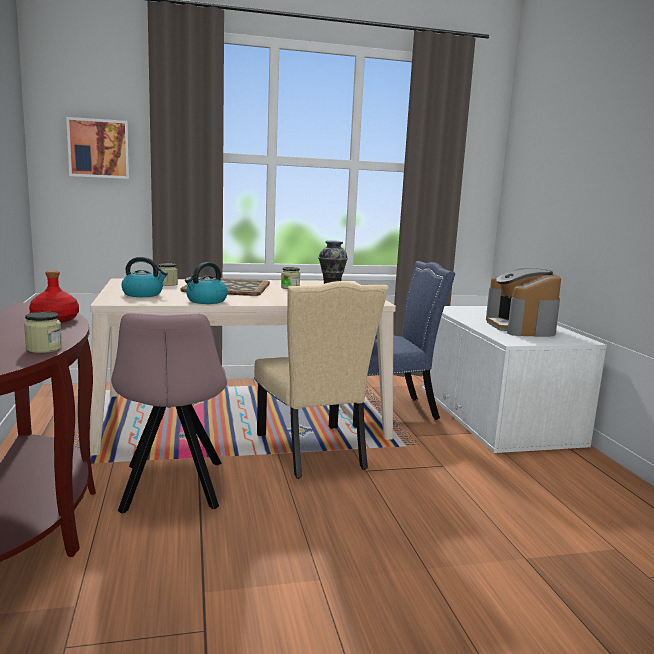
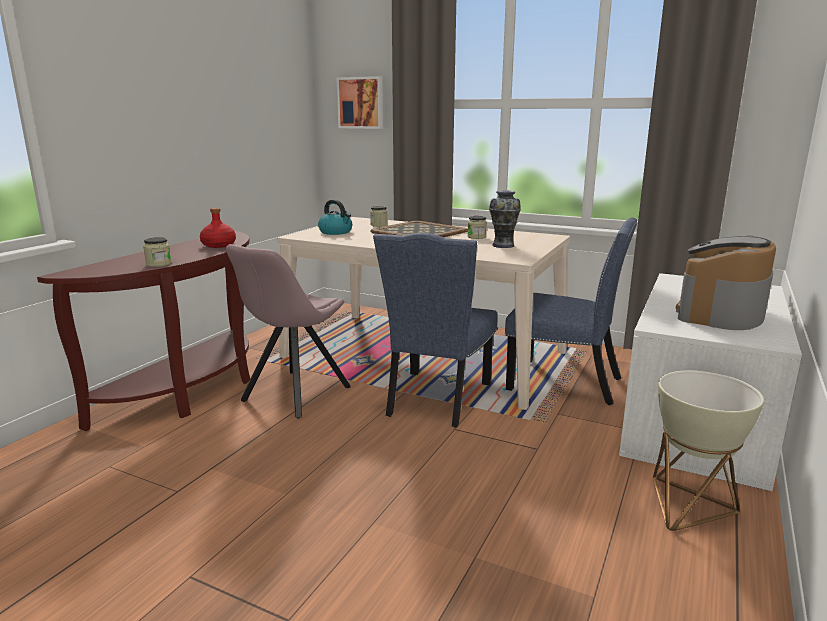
camera: 40 degrees right, 5 degrees up
kettle [185,262,228,304] -> none
beige chair [254,281,389,479] -> blue chair [373,233,498,428]
none -> planter [653,370,764,531]

